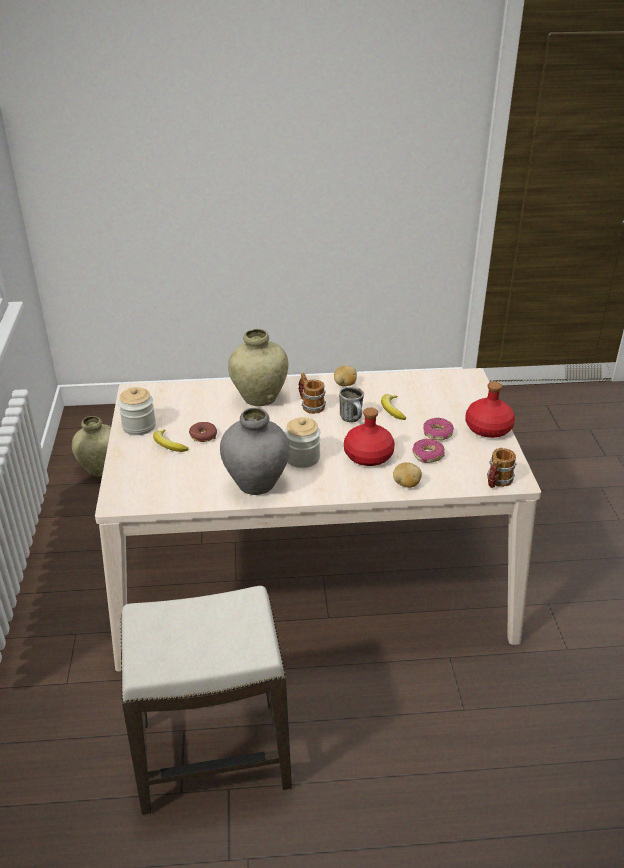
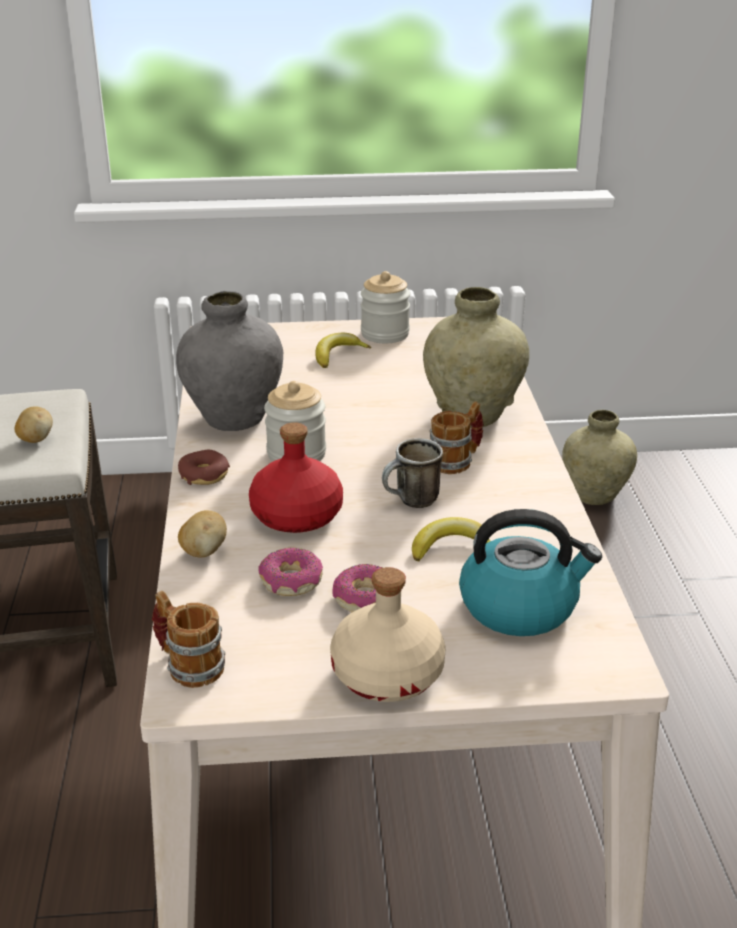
camera: 90 degrees right, 5 degrees down
donut [189,422,217,442] -> donut moved to [178,450,230,485]
potato [334,365,357,386] -> potato moved to [15,407,53,443]
red bottle [465,381,515,438] -> beige bottle [330,567,446,702]
none -> kettle [459,509,602,636]

